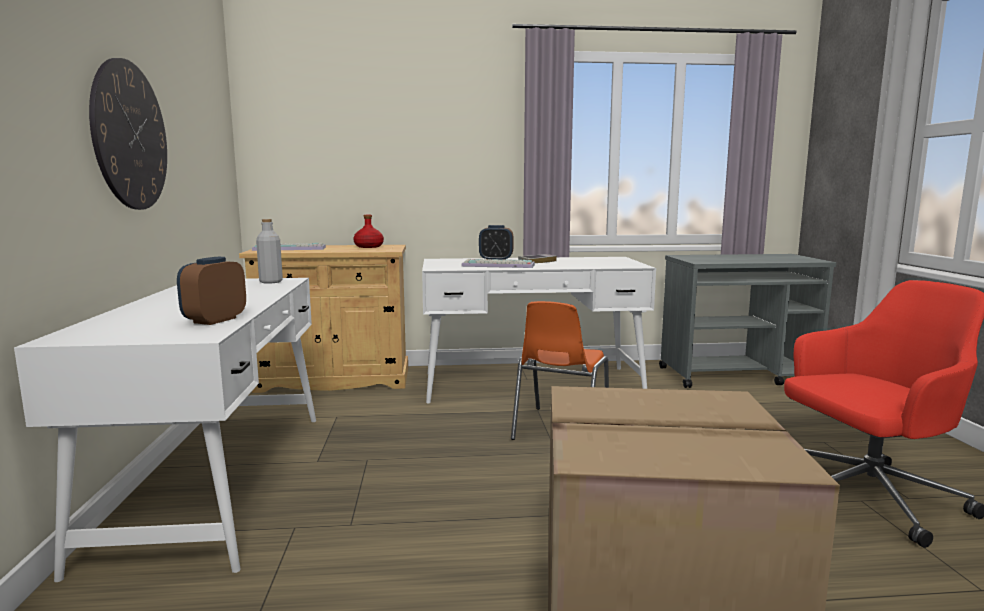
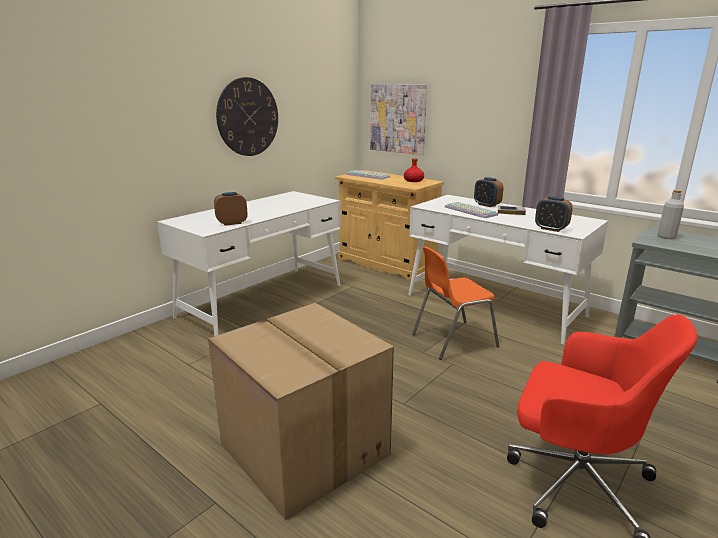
camera: 45 degrees right, 10 degrees up
grey bottle [256,219,283,284] -> grey bottle moved to [658,190,684,239]
none -> picture [370,84,427,155]
none -> alarm clock [535,196,573,232]

